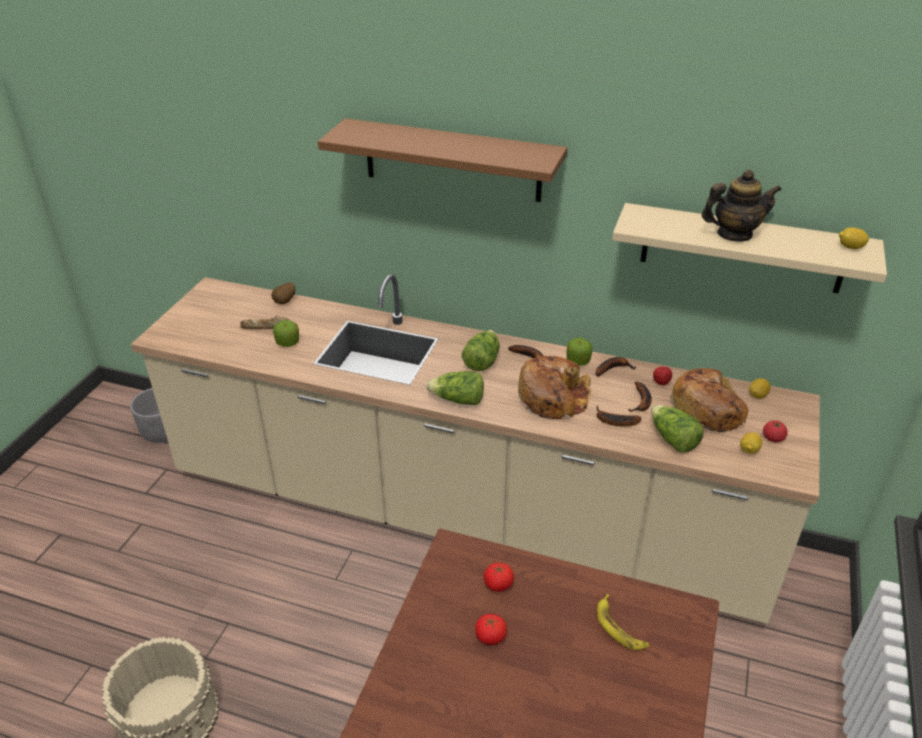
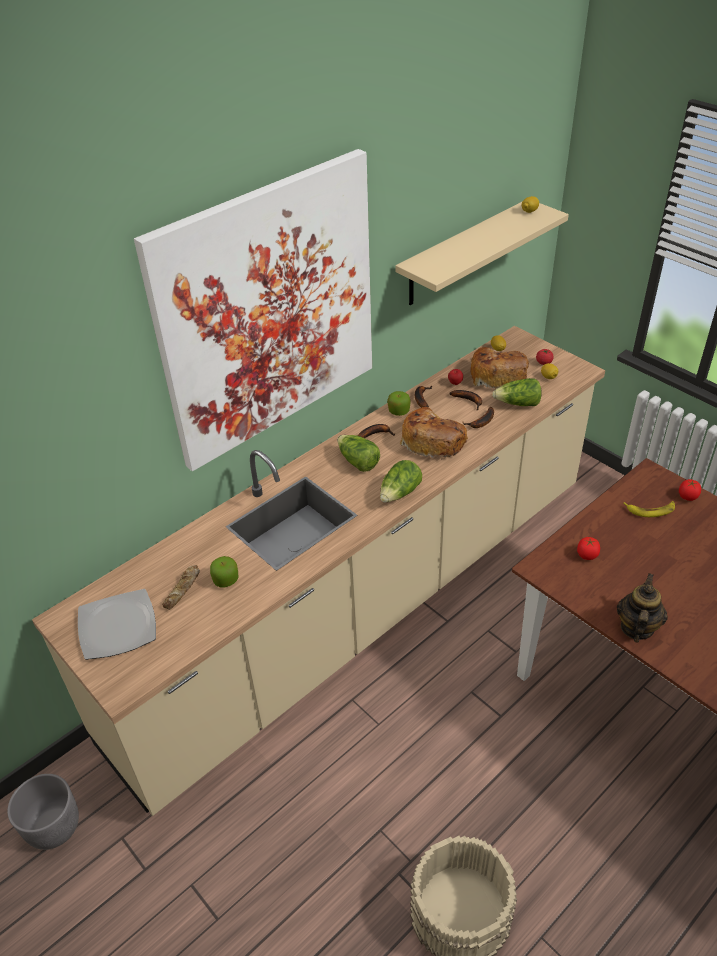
camera: 60 degrees left, 5 degrees up
potato [271,282,295,304] -> none
brown shelf [318,118,567,202] -> picture [134,149,372,471]
tomato [475,614,507,645] -> tomato moved to [679,479,701,501]
teapot [701,170,782,242] -> teapot moved to [617,573,668,643]
none -> plate [78,589,156,660]

